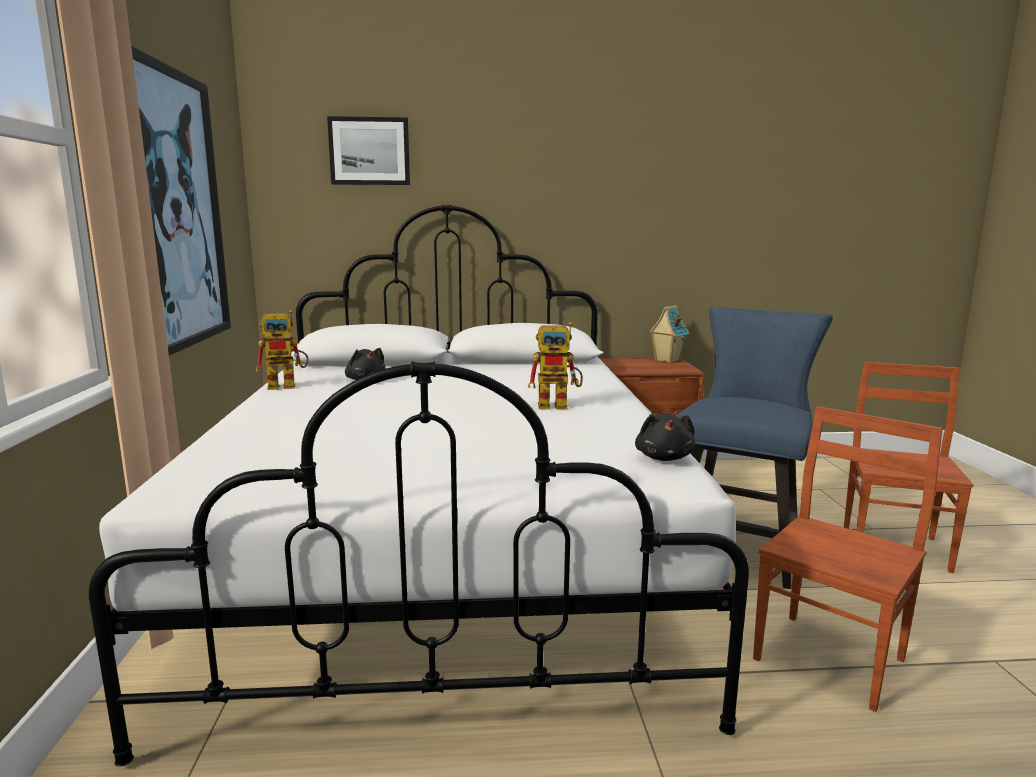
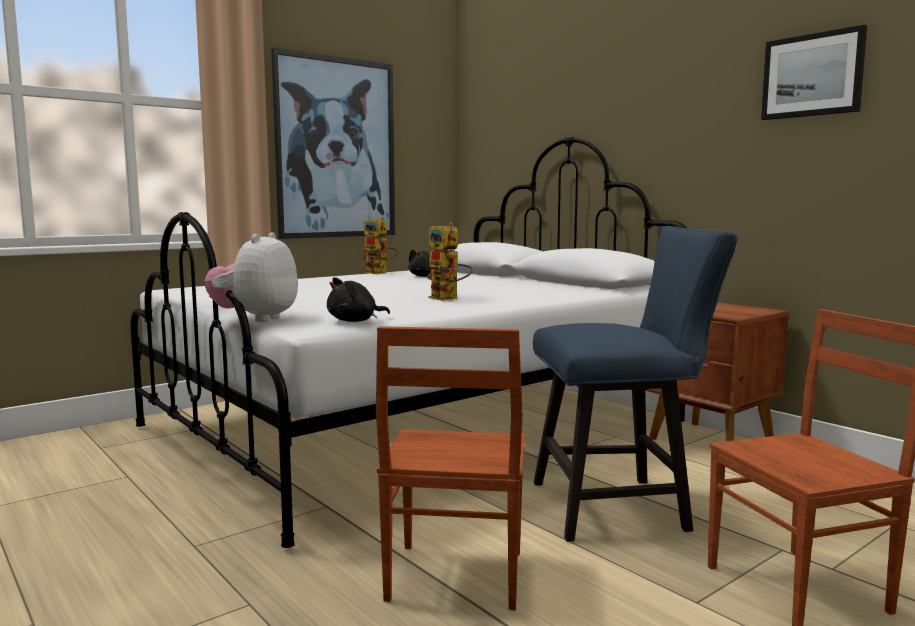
camera: 55 degrees right, 5 degrees down
picture [327,116,410,185] -> picture moved to [761,25,867,120]
toy house [649,305,689,363] -> none
brown chair [753,406,943,712] -> brown chair turned 90 degrees clockwise [376,326,525,610]
none -> plush toy [205,232,298,322]

